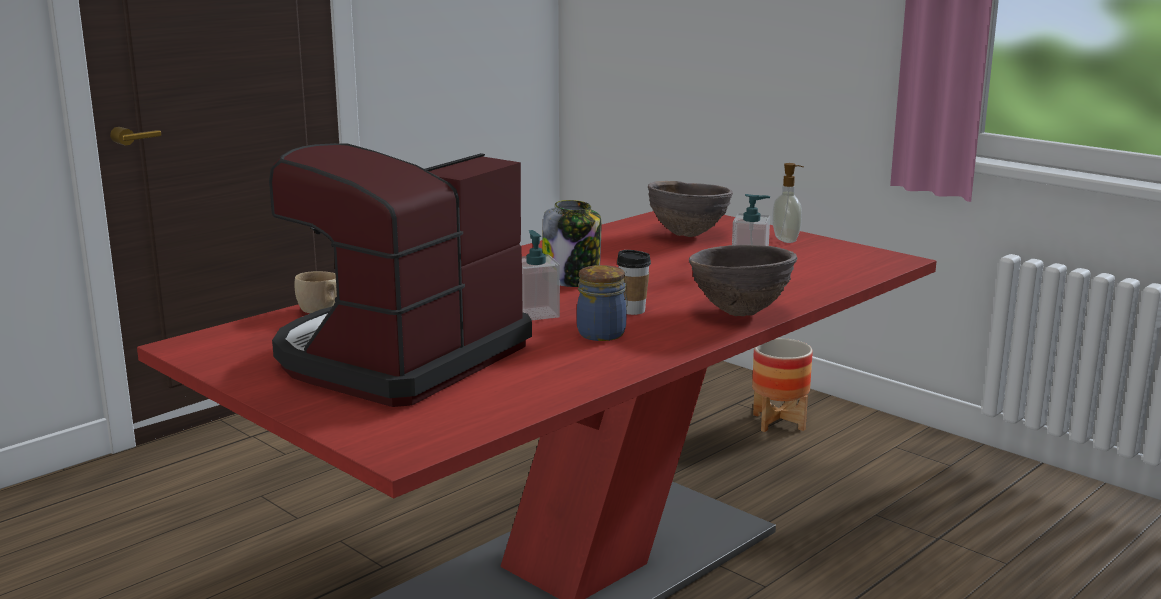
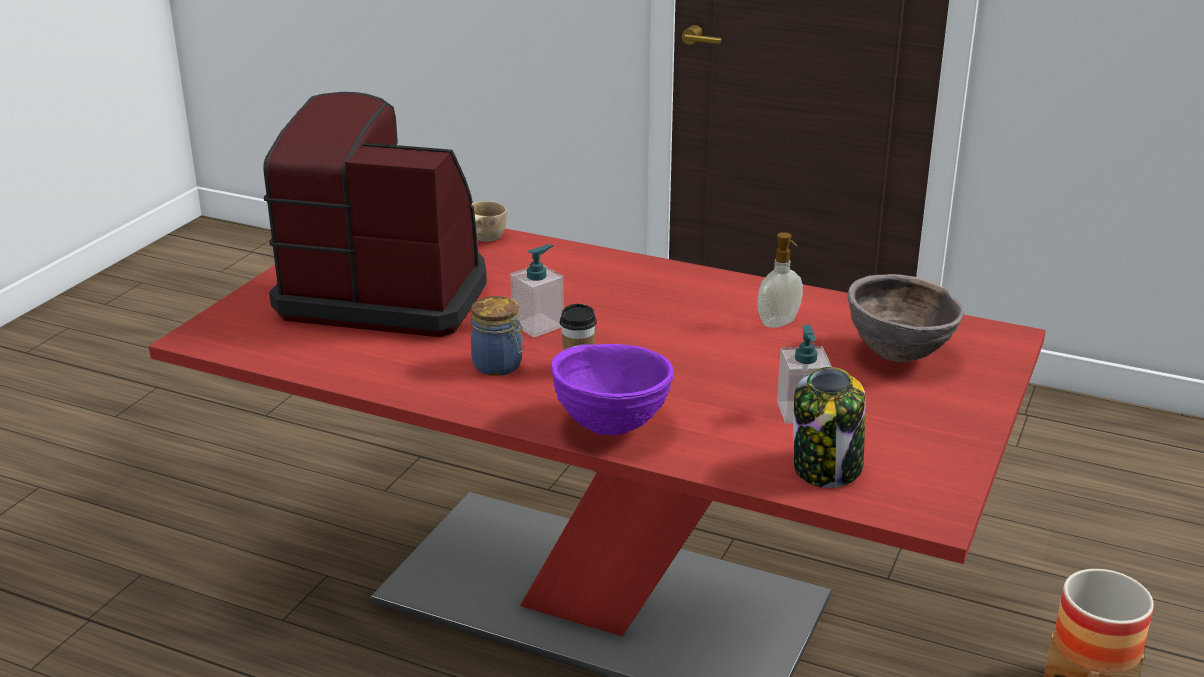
camera: 70 degrees right, 10 degrees up
jar [542,200,601,287] -> jar moved to [793,367,866,488]
brown bowl [689,245,797,316] -> purple bowl [551,344,674,436]
soap dispenser [772,163,803,243] -> soap dispenser moved to [757,232,803,328]

